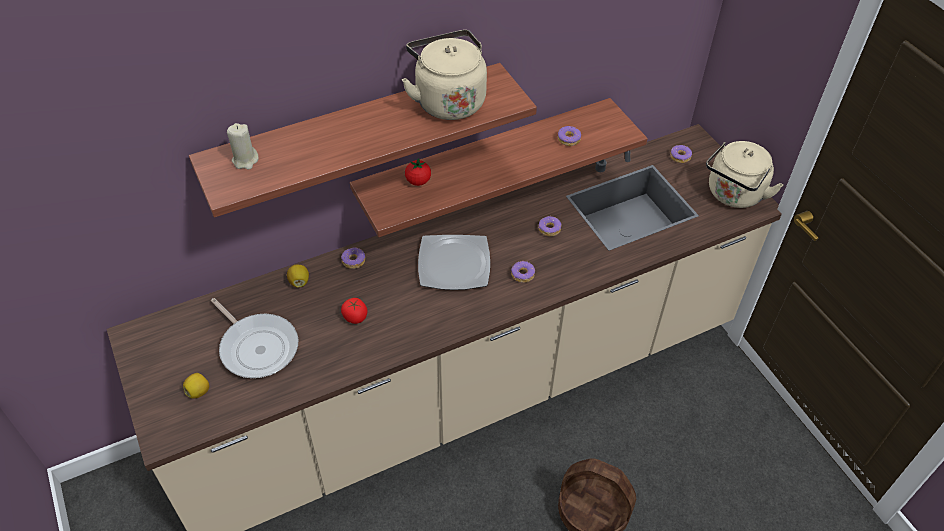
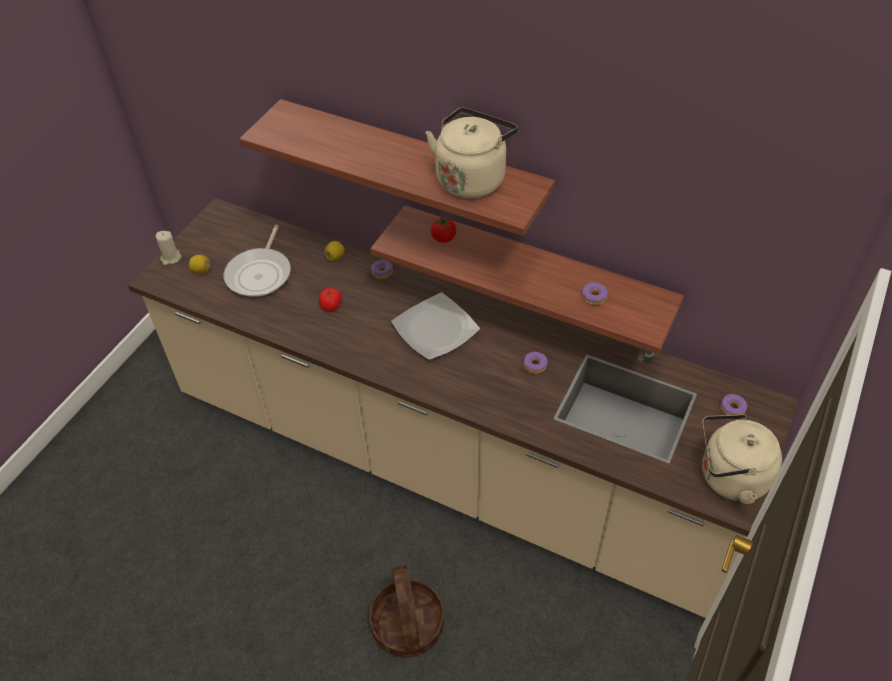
camera: 55 degrees right, 0 degrees up
beige candle [227,123,259,170] -> beige candle moved to [156,231,182,265]
donut [511,261,535,283] -> none

